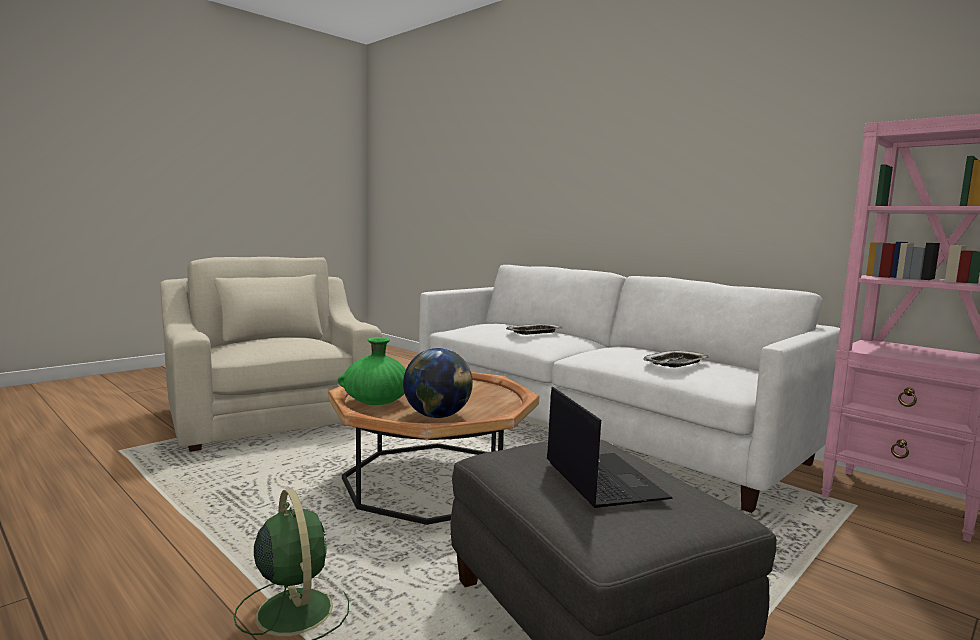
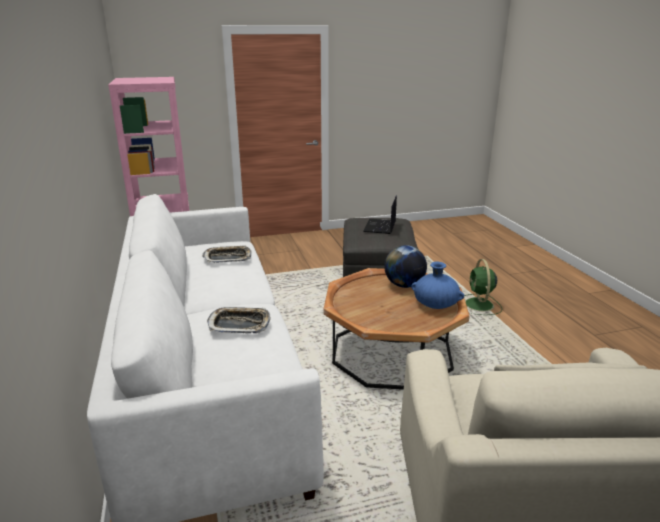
camera: 150 degrees left, 15 degrees up
green vase [338,337,406,405] -> blue vase [411,262,464,309]

